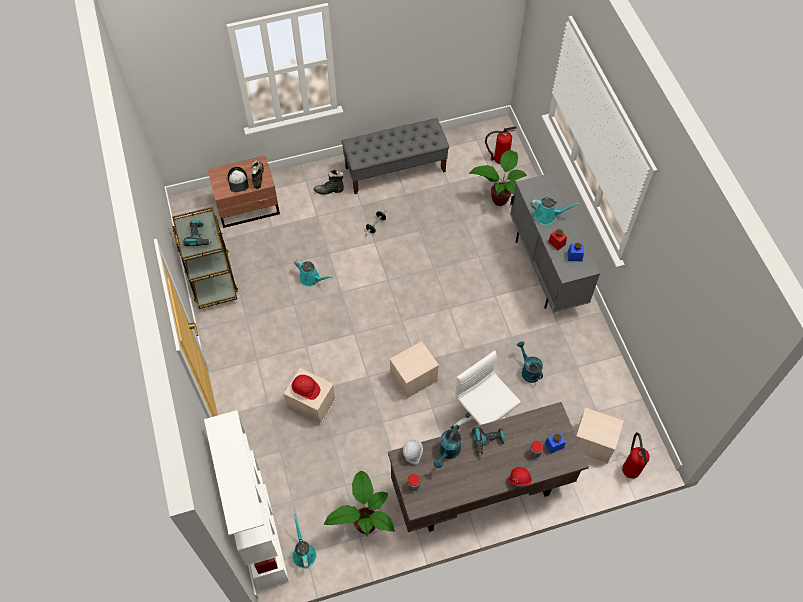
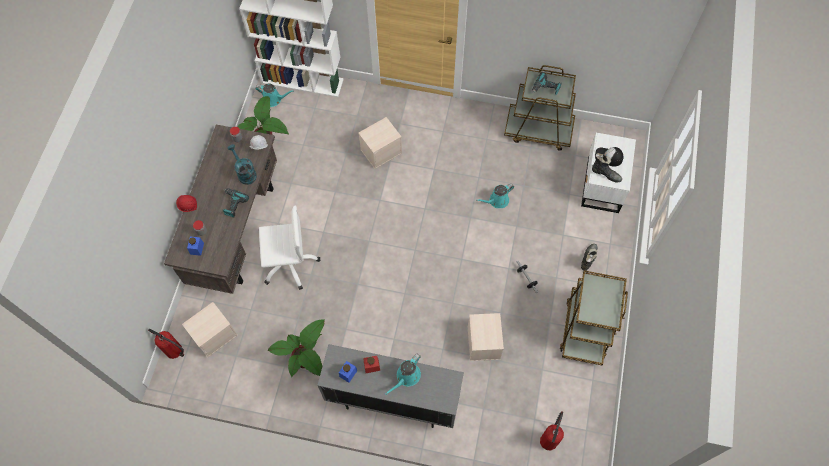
camera: 120 degrees right, 5 degrees up
brown nightstand [208,156,280,228] -> white nightstand [581,133,636,213]
red hard hat [292,375,320,400] -> none
grey bench [341,118,449,194] -> brown cart [560,270,628,365]
beige storage box [390,341,439,399] -> beige storage box moved to [467,313,504,361]
potted plant [469,150,527,206] -> potted plant moved to [268,320,325,377]
turquoise watering can [517,341,543,383] -> none

